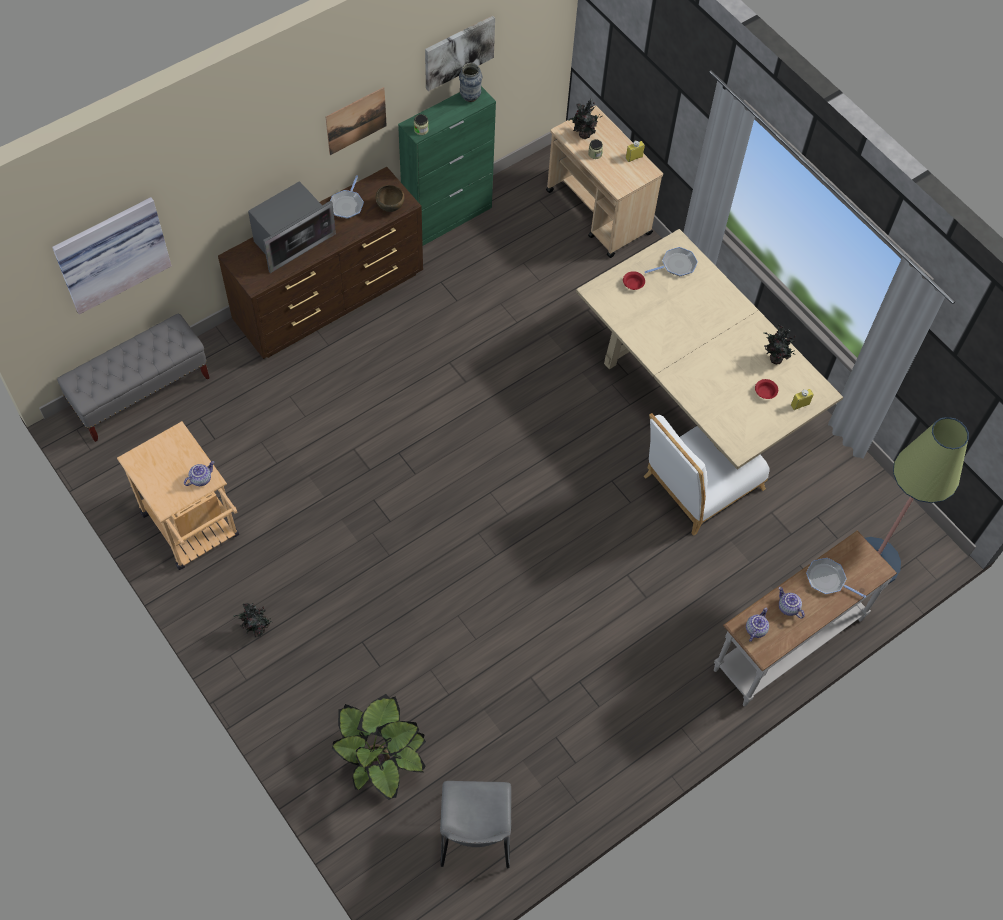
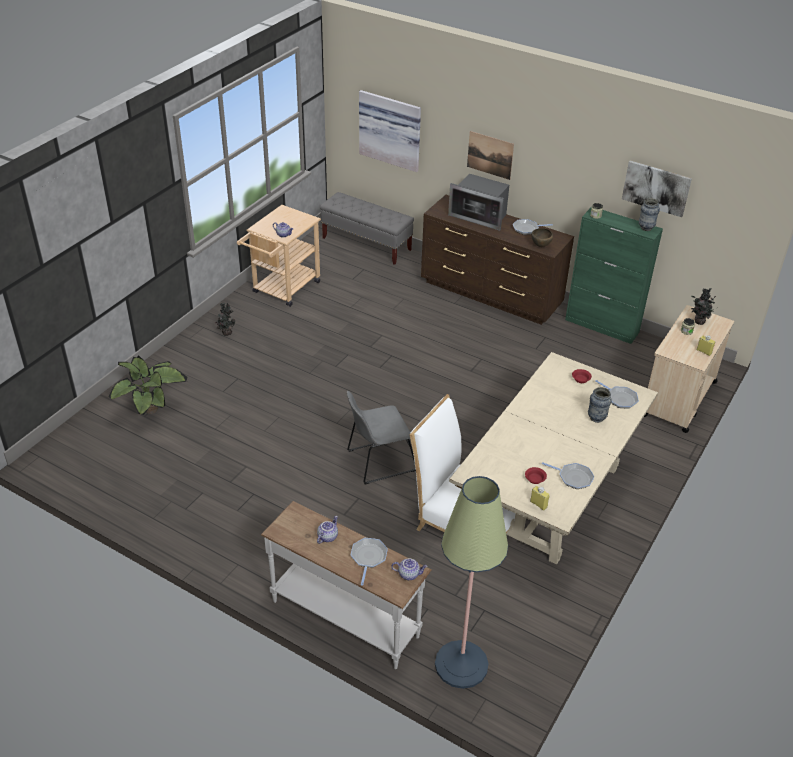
camera: 70 degrees right, 20 degrees down
picture [326,87,387,155] -> picture moved to [467,131,514,180]
grey chair [440,781,511,868] -> grey chair moved to [347,391,416,484]
teapot [746,608,769,642] -> teapot moved to [391,558,428,580]
potted plant [764,324,800,364] -> frying pan [542,462,595,489]
none -> vase [588,387,612,423]

